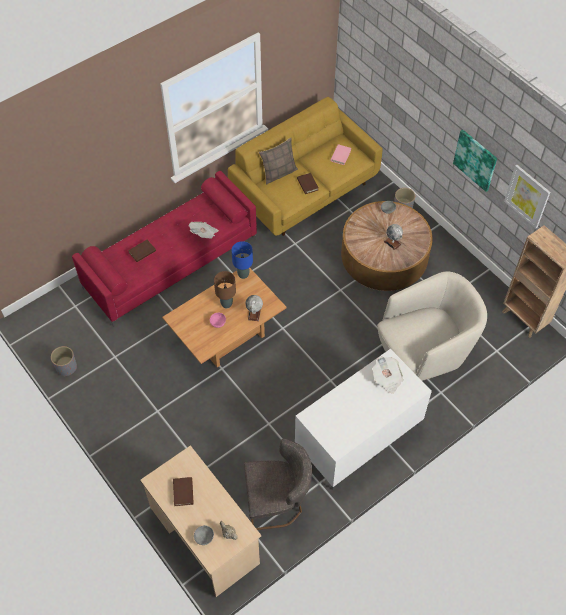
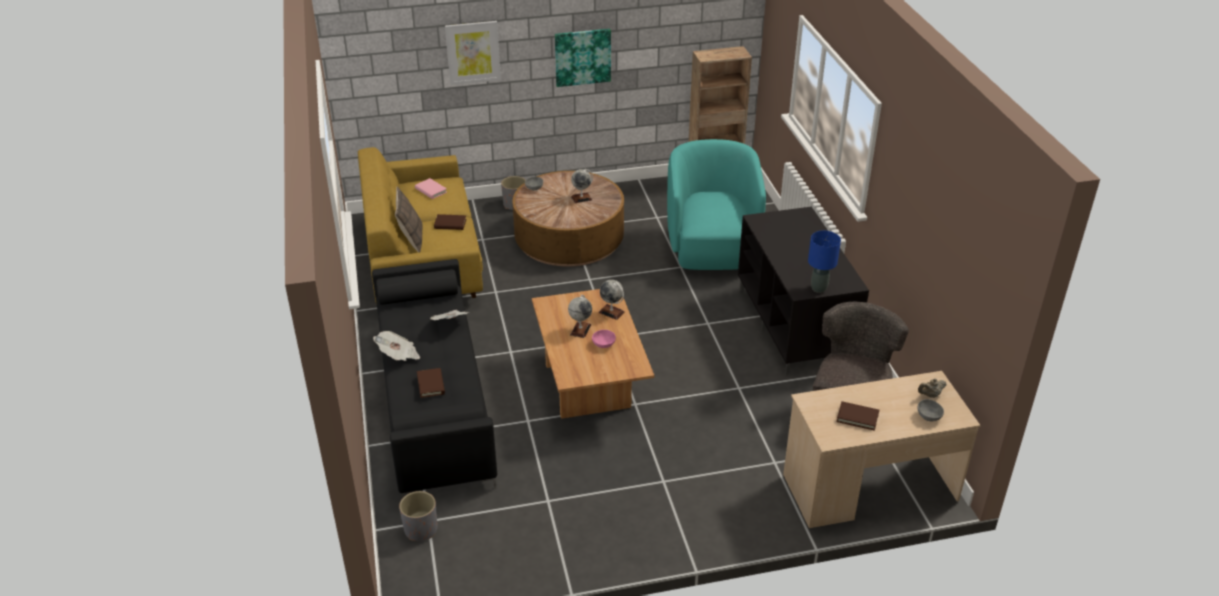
camera: 65 degrees left, 20 degrees down
grey planter [51,346,77,376] -> grey planter moved to [399,491,438,541]
red sofa [72,171,257,327] -> black sofa [372,259,497,498]
brown table lamp [214,271,236,308] -> globe [568,295,592,338]
blue table lamp [232,241,253,279] -> blue table lamp moved to [808,231,841,293]
white tv stand [295,349,432,490] -> black tv stand [738,207,869,376]
newspaper [372,356,404,394] -> newspaper moved to [373,331,420,361]
beige armchair [378,271,487,381] -> turquoise armchair [667,139,766,270]
picture [504,165,551,229] -> picture moved to [445,21,501,85]

